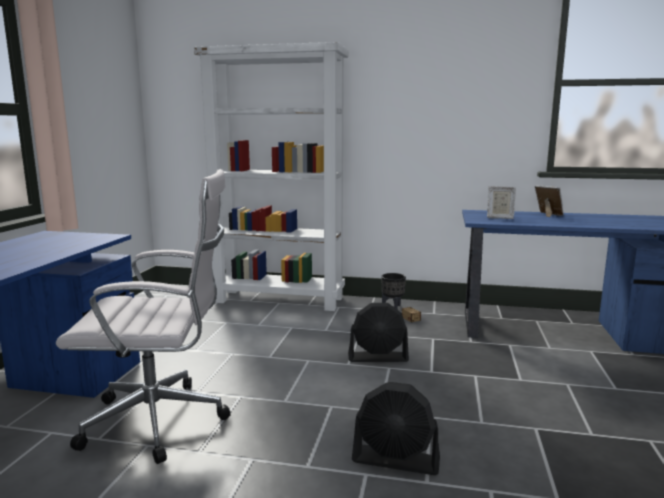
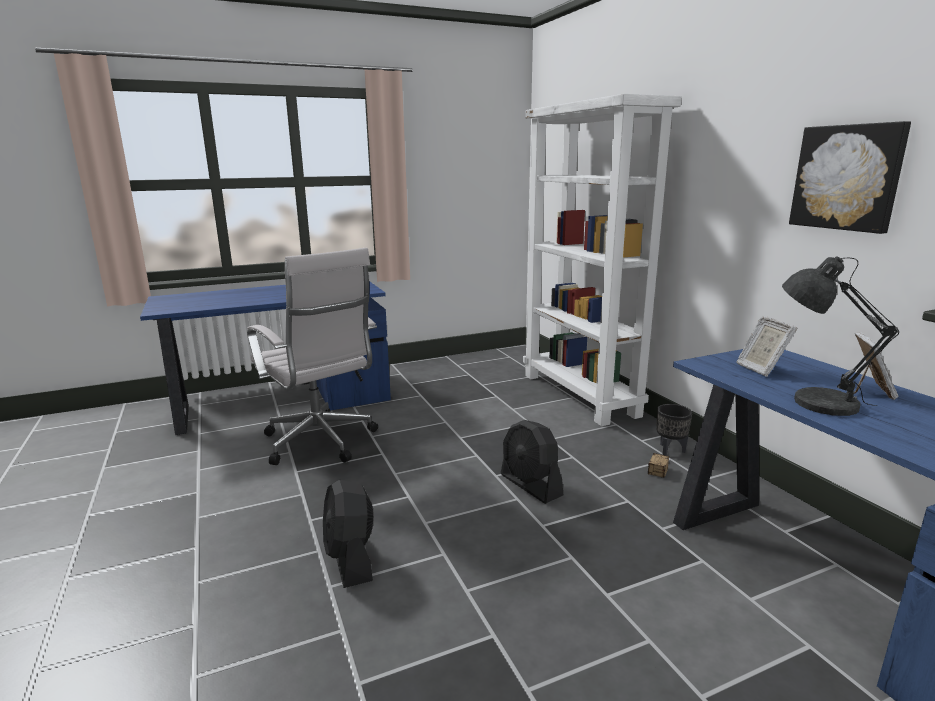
camera: 55 degrees right, 5 degrees up
none -> grey table lamp [782,256,899,416]
none -> picture [789,121,911,234]

